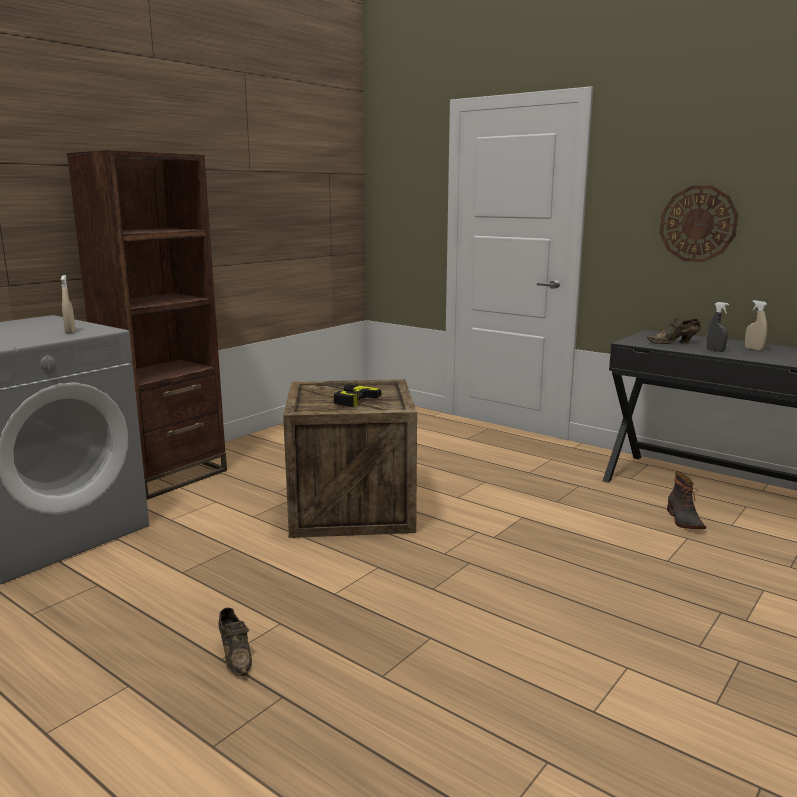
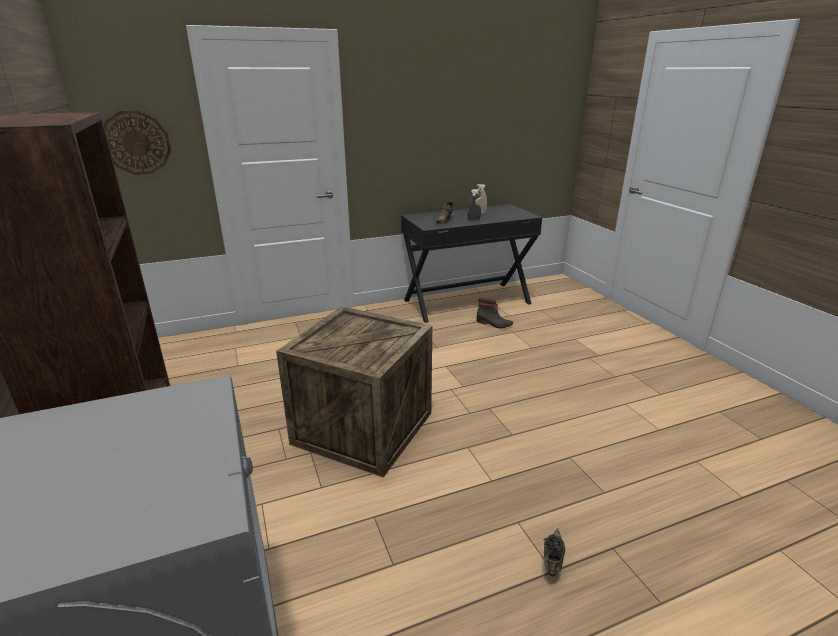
camera: 60 degrees left, 10 degrees up
beige spray bottle [61,275,75,334] -> none
brown shoe [218,607,252,676] -> brown shoe turned 75 degrees counterclockwise [544,528,565,576]
power drill [328,385,381,407] -> none
wall clock [660,186,738,262] -> wall clock moved to [104,111,171,175]

